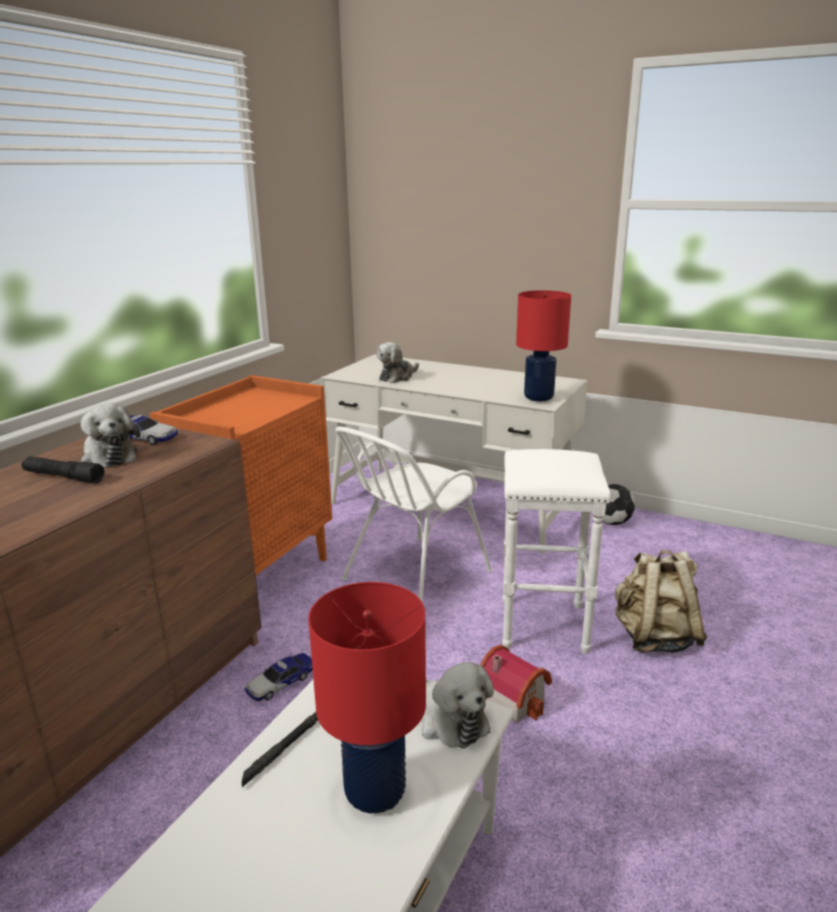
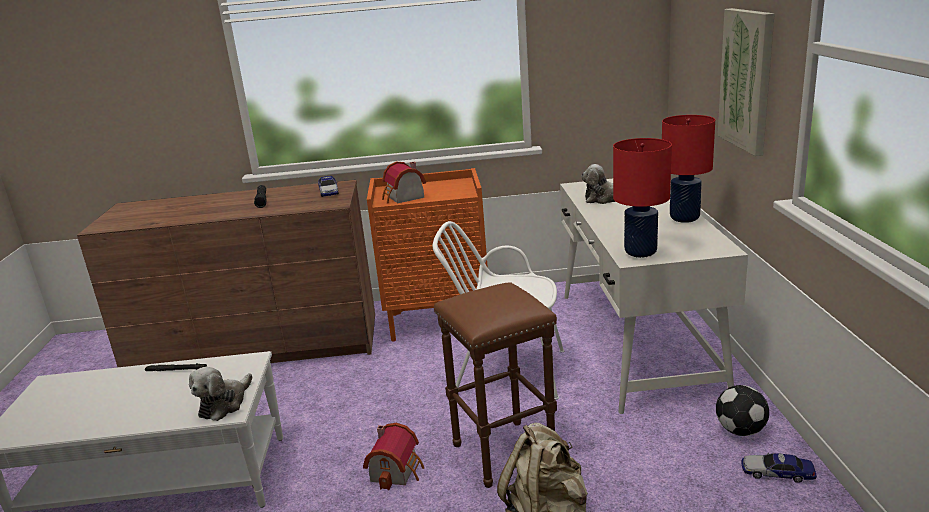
camera: 60 degrees right, 0 degrees up
plush toy [81,404,141,468] -> none
toy car [245,653,313,701] -> toy car moved to [741,453,817,483]
red table lamp [308,582,426,813] -> red table lamp moved to [662,115,715,223]
white stool [502,449,611,654] -> brown stool [434,282,557,488]
none -> toy house [382,162,426,204]
none -> picture [718,8,775,156]

